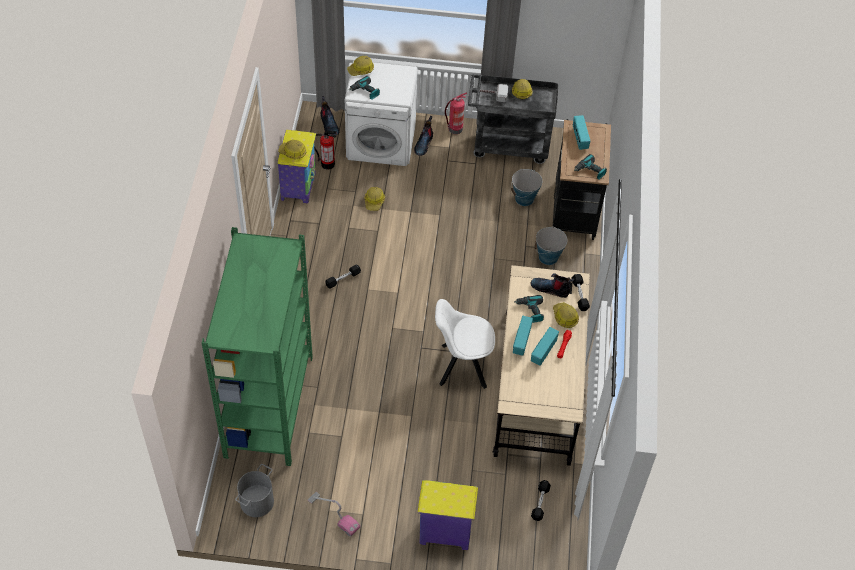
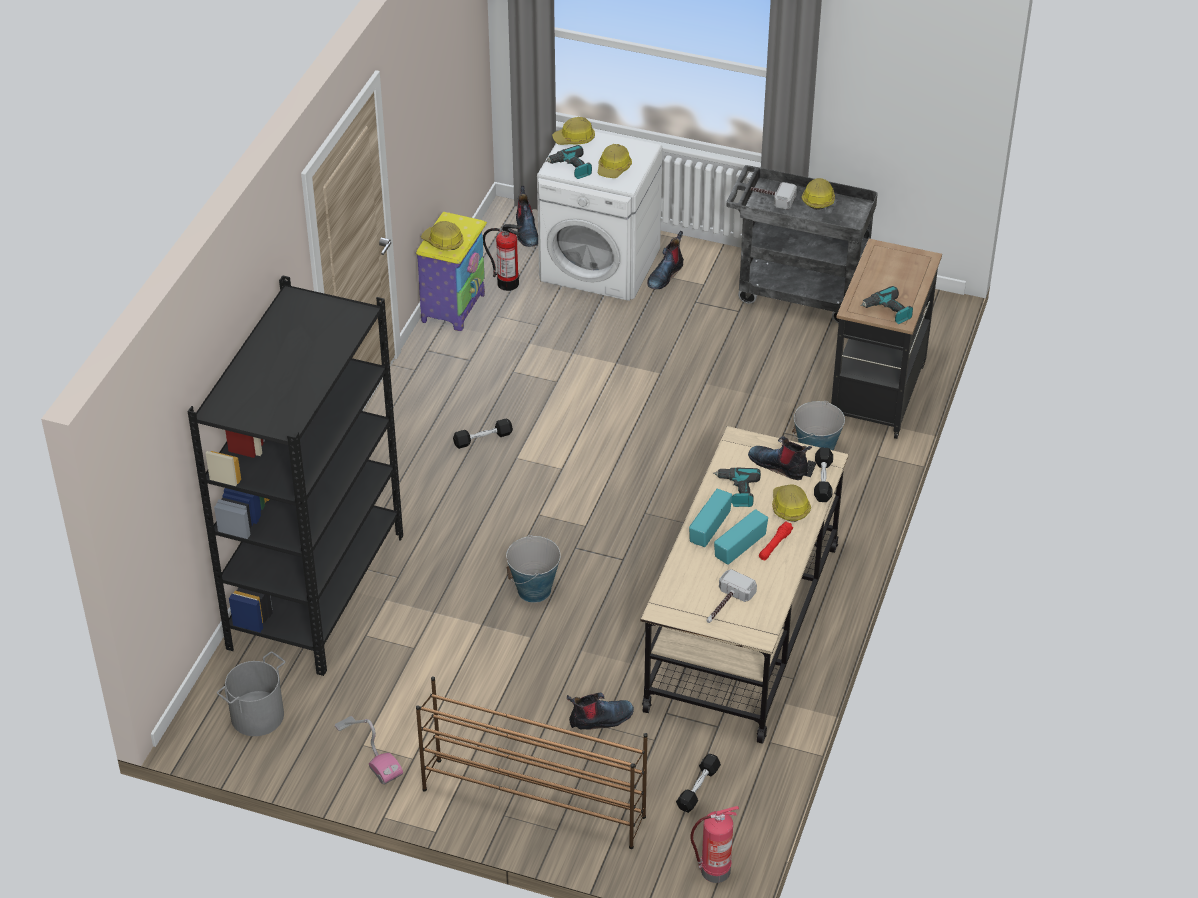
camera: 15 degrees right, 10 degrees down
green bookcase [202,227,313,466] -> black bookcase [188,275,403,676]
hard hat [365,187,385,211] -> hard hat moved to [598,144,632,178]
nightstand [418,480,478,550] -> brown shoe rack [416,676,648,849]
white chair [435,299,495,389] -> none
fire extinguisher [445,93,467,134] -> fire extinguisher moved to [690,806,739,883]
bucket [511,169,542,206] -> bucket moved to [506,535,561,603]
radio [573,115,590,150] -> none
none -> boot [567,693,634,730]
none -> hammer [706,569,757,623]

